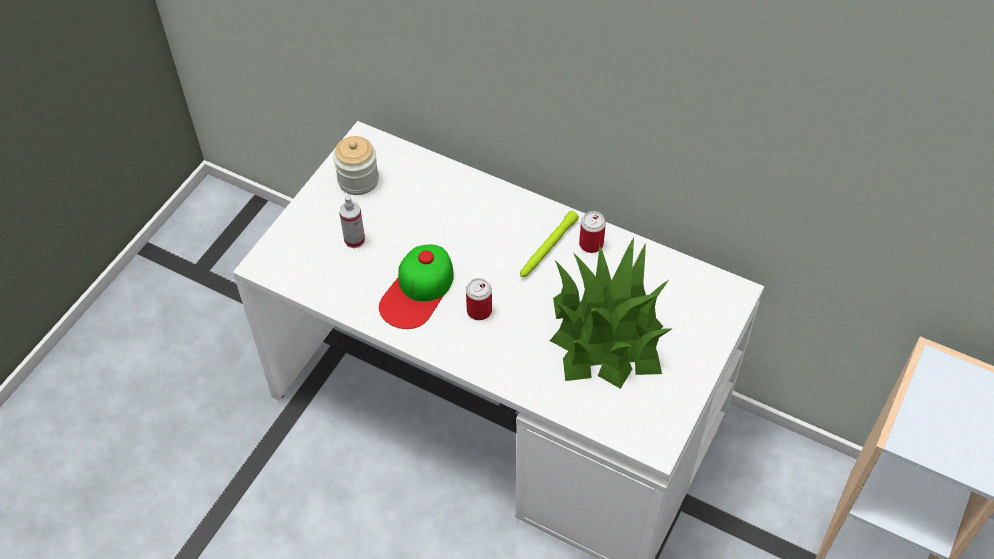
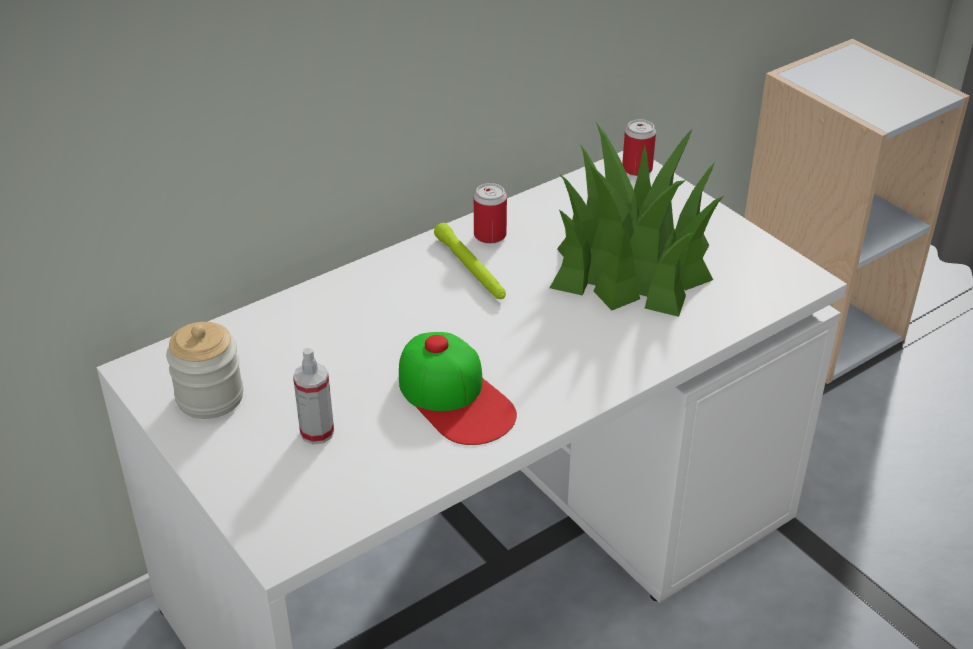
camera: 65 degrees left, 15 degrees down
can [466,278,492,320] -> can moved to [622,119,656,176]

